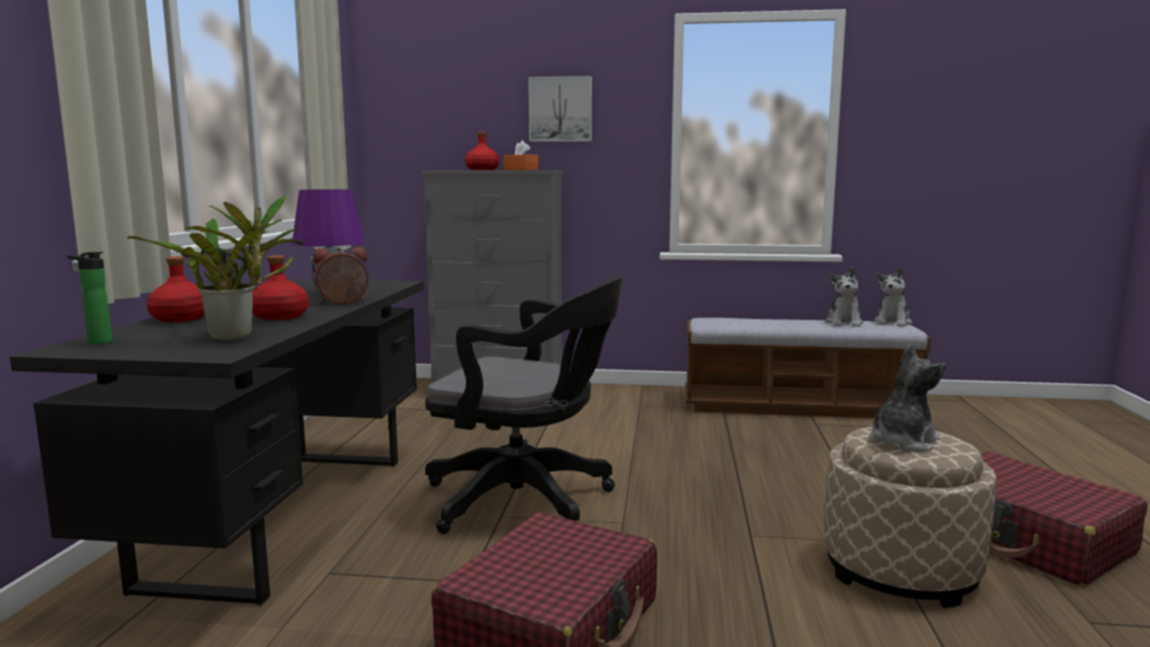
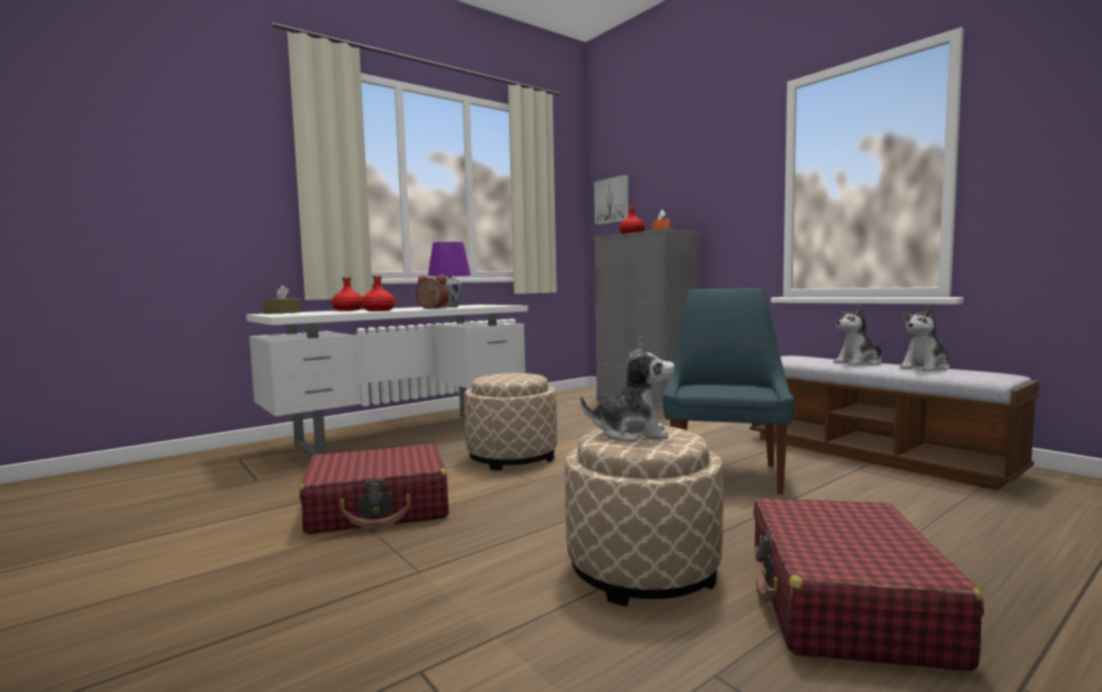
camera: 45 degrees right, 5 degrees down
black desk [10,279,424,606] -> white desk [246,305,528,457]
bottle [67,252,112,345] -> brown tissue box [263,285,301,314]
potted plant [127,195,305,341] -> none
black office chair [425,277,623,534] -> beige ottoman [464,373,557,471]
picture [529,76,592,142] -> picture moved to [594,175,628,225]
plush toy [874,267,912,327] -> plush toy moved to [833,305,884,366]
none -> blue chair [663,288,794,495]

